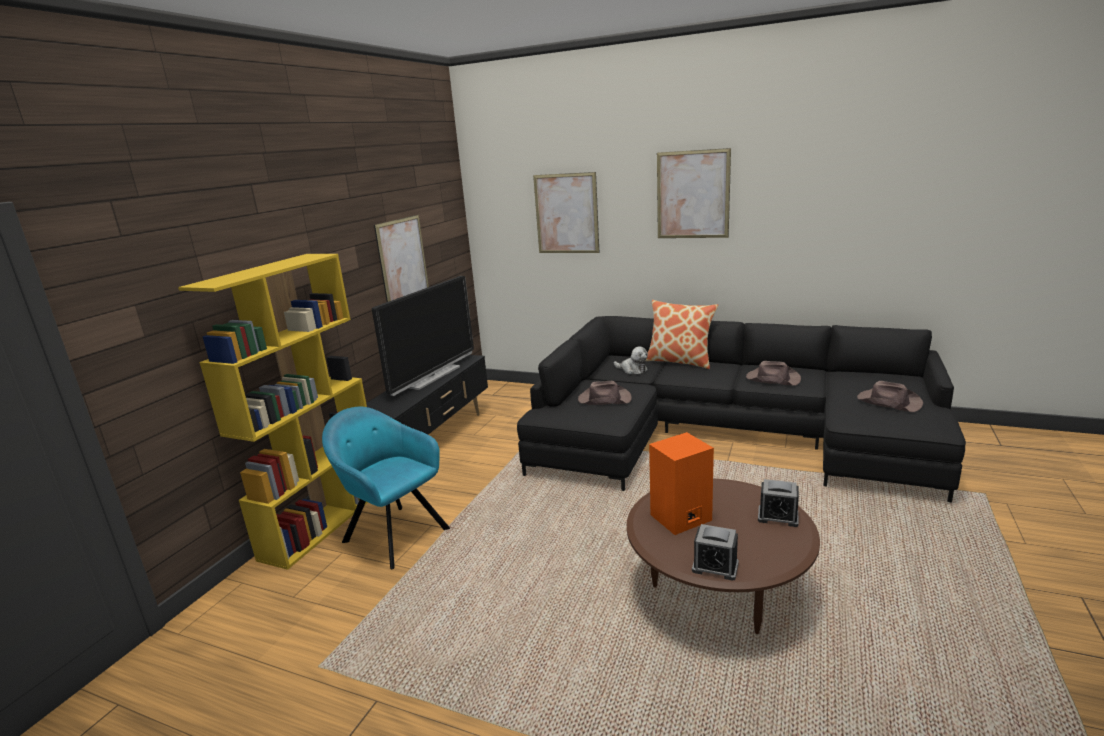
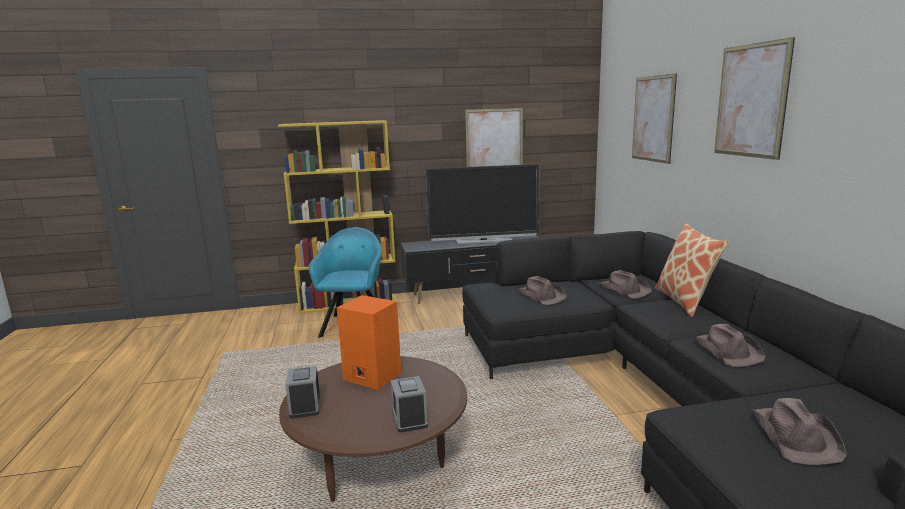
camera: 55 degrees right, 5 degrees down
plush toy [614,346,648,374] -> brown hat [598,270,652,299]

